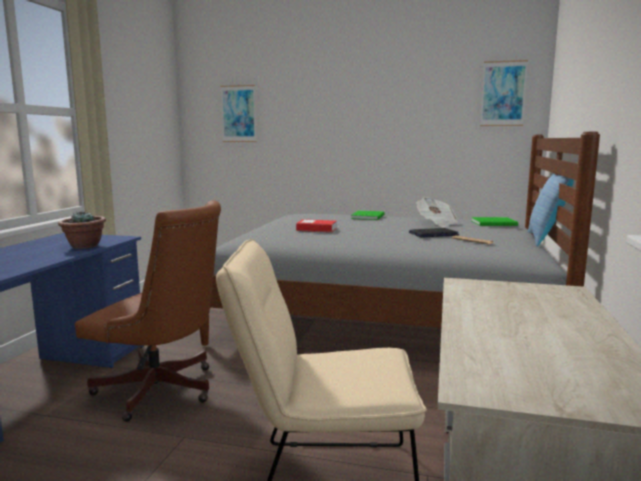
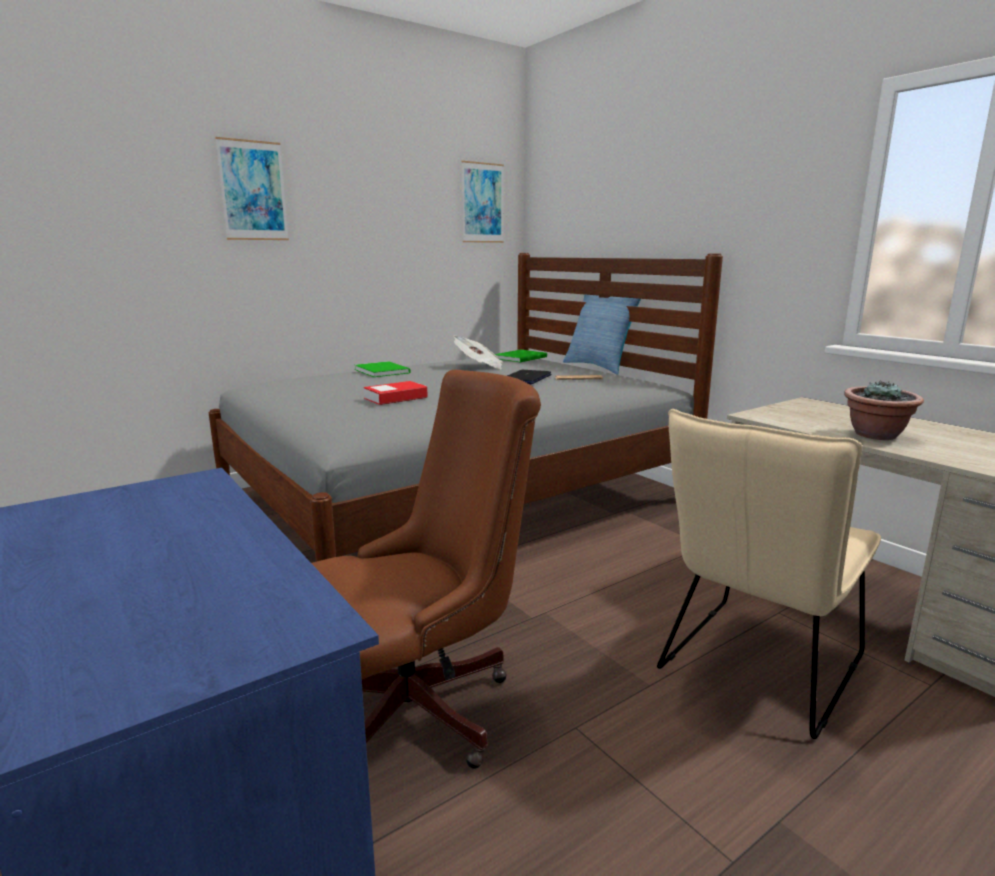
camera: 50 degrees left, 5 degrees up
potted plant [58,211,106,249] -> potted plant moved to [844,380,924,440]
picture [221,85,256,142] -> picture moved to [215,137,289,240]

